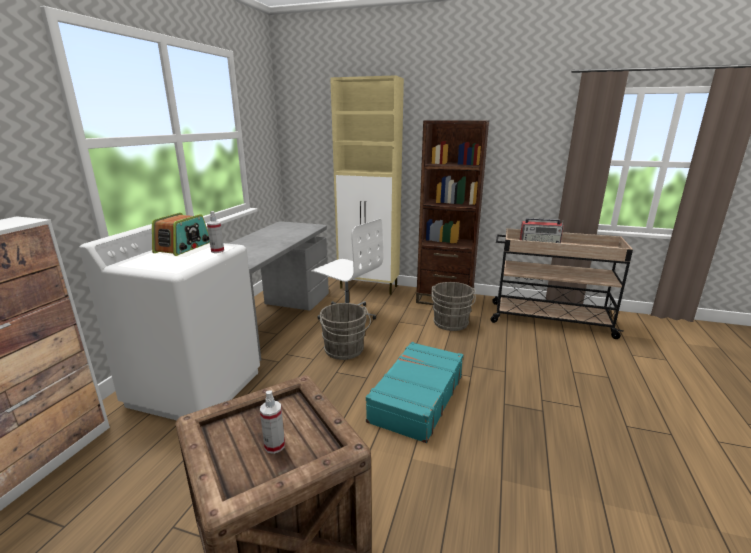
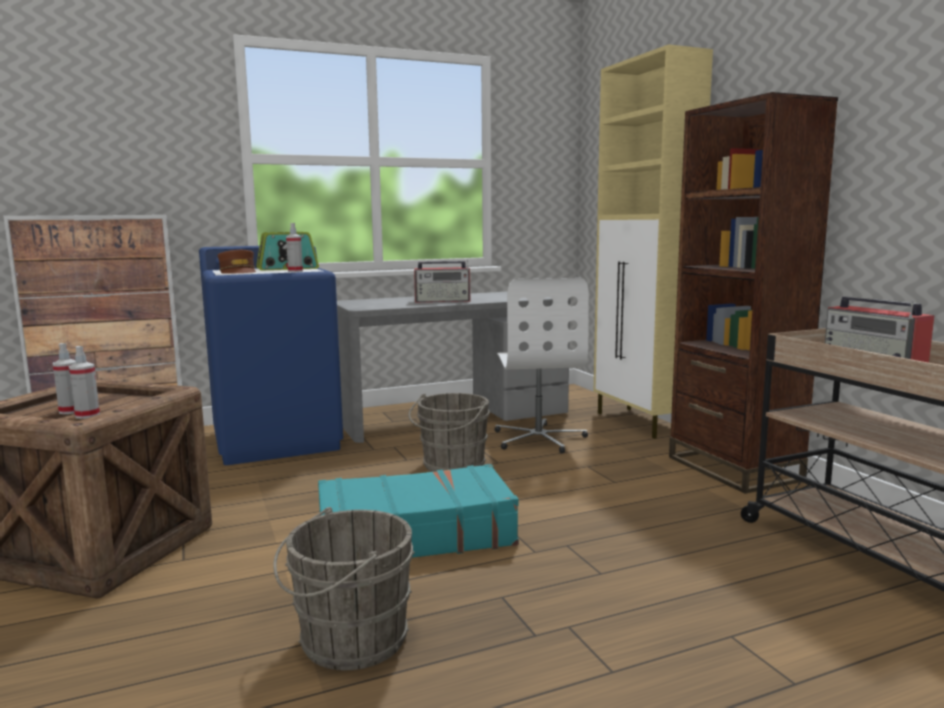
camera: 50 degrees right, 10 degrees down
white washing machine [79,224,260,420] -> blue washing machine [199,246,343,465]
grey bucket [431,282,476,331] -> grey bucket moved to [273,507,415,670]
none -> spray bottle [69,346,100,419]
none -> brown cap [217,250,256,274]
none -> radio [414,259,470,302]

